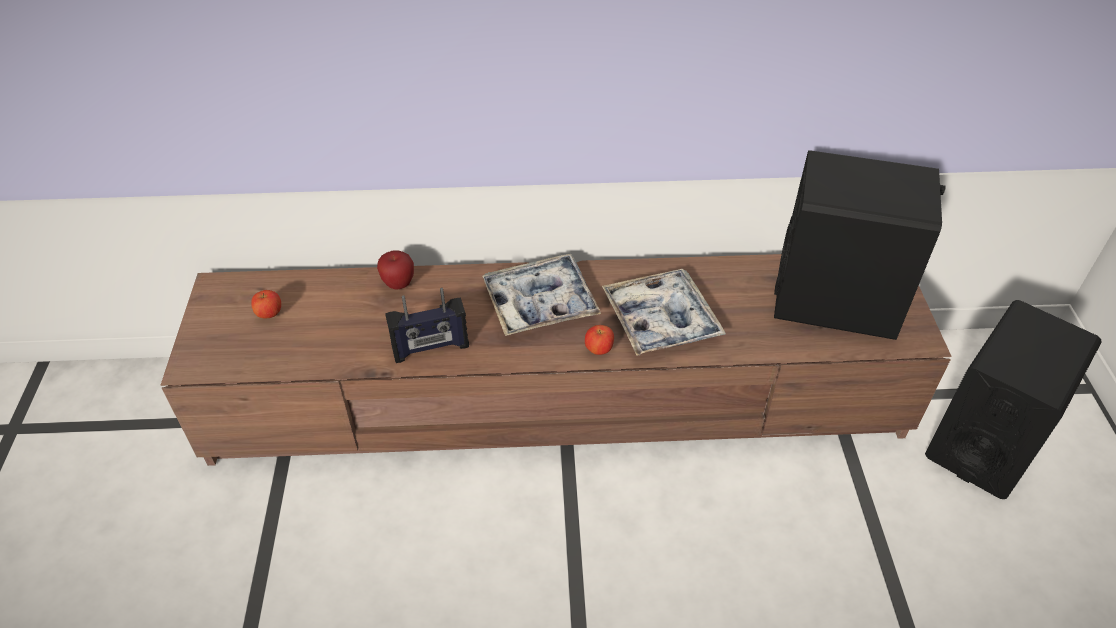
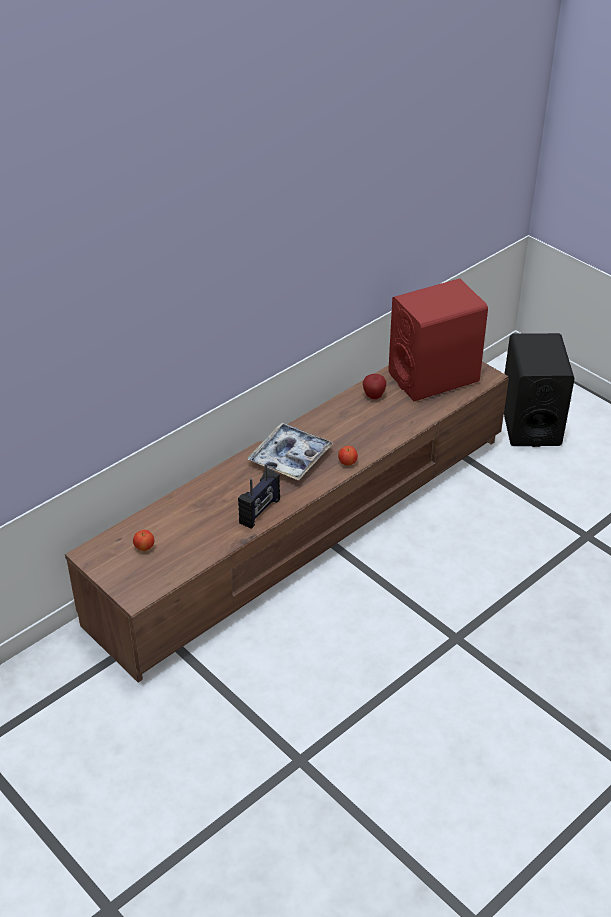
camera: 40 degrees left, 5 degrees down
apple [377,251,414,289] -> apple moved to [363,374,386,399]
tray [602,269,726,356] -> none
black speaker [774,150,946,340] -> red speaker [388,278,488,401]

